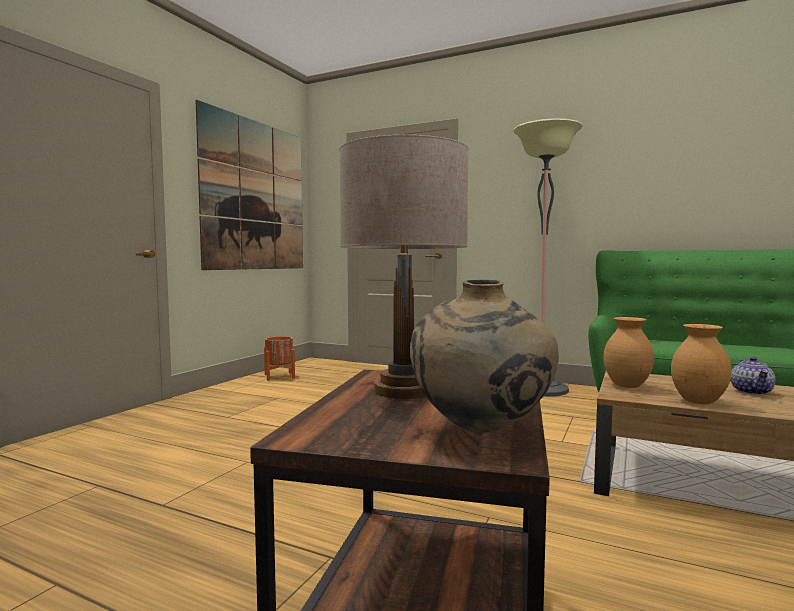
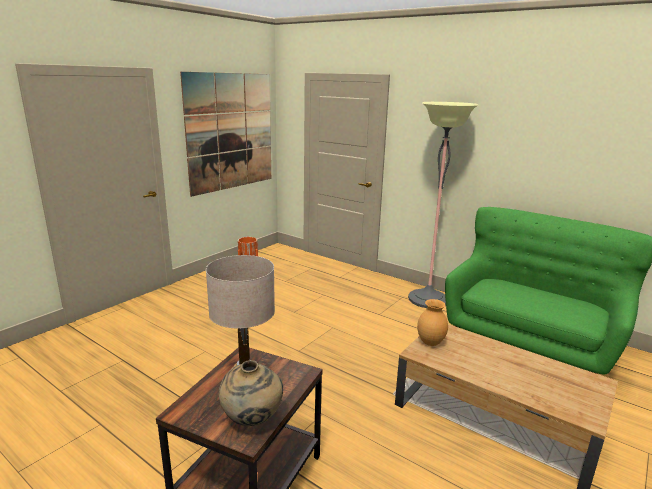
camera: 10 degrees right, 15 degrees up
brown vase [671,324,732,404] -> none
teapot [731,357,775,395] -> none

